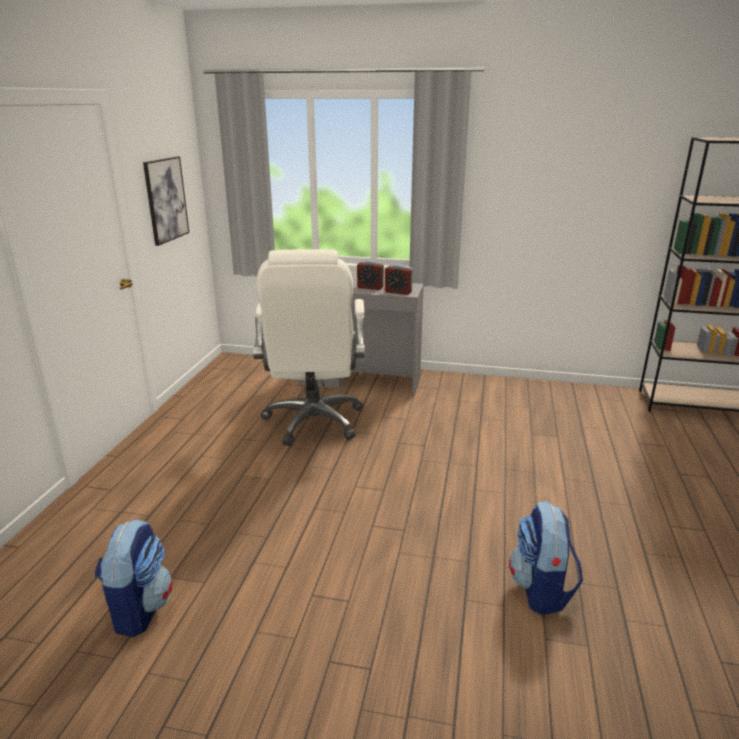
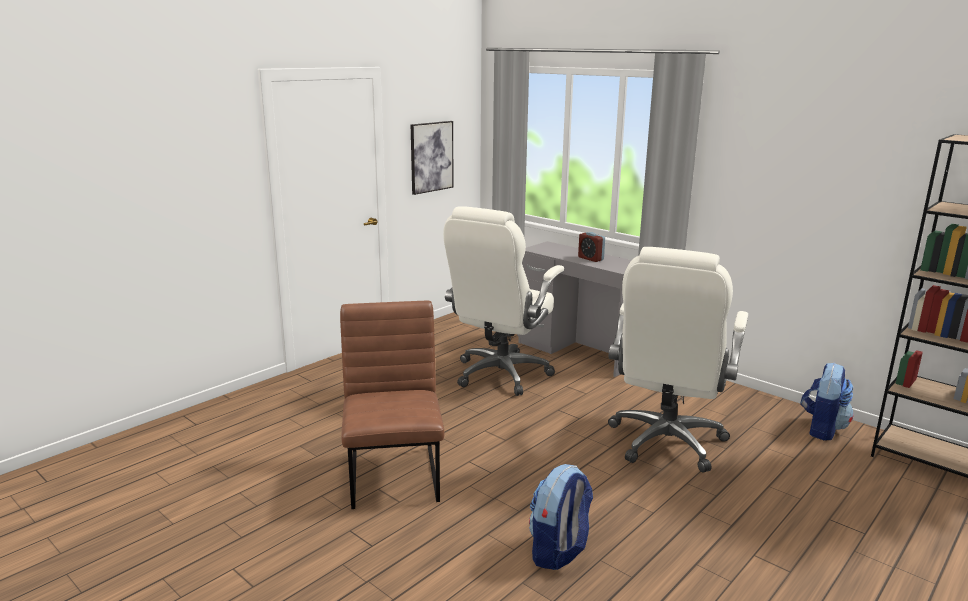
camera: 30 degrees right, 5 degrees down
backpack [95,519,173,637] -> backpack moved to [800,363,854,441]
alarm clock [385,265,413,295] -> none
none -> brown chair [340,300,444,509]
none -> white office chair [608,247,748,473]

